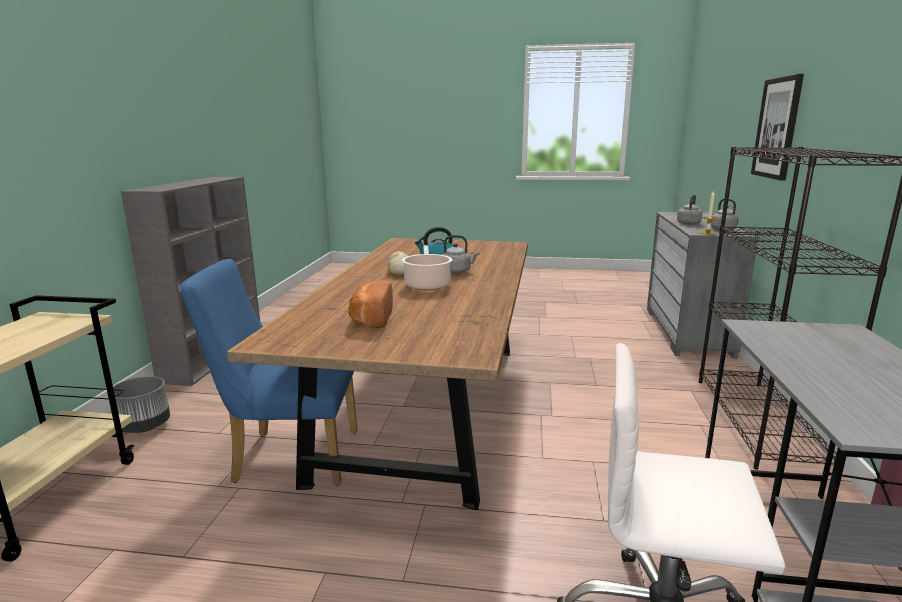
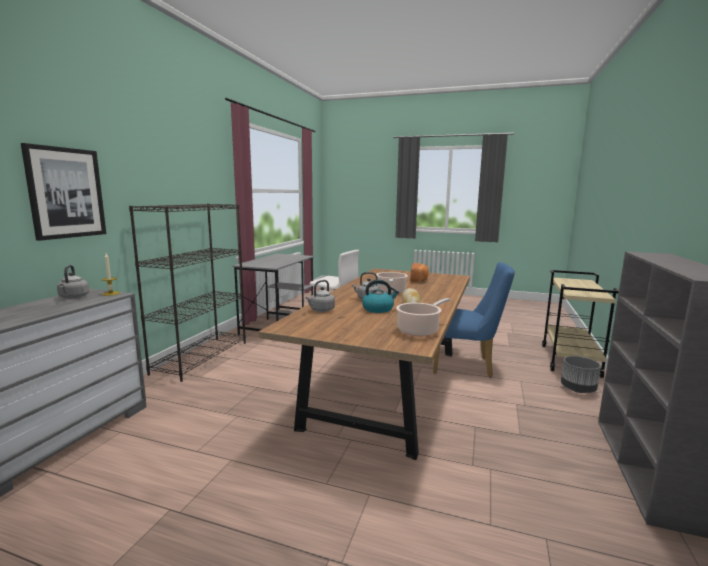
camera: 170 degrees left, 5 degrees down
grey kettle [677,195,703,225] -> grey kettle moved to [305,280,335,312]
none -> cooking pot [396,298,450,336]

